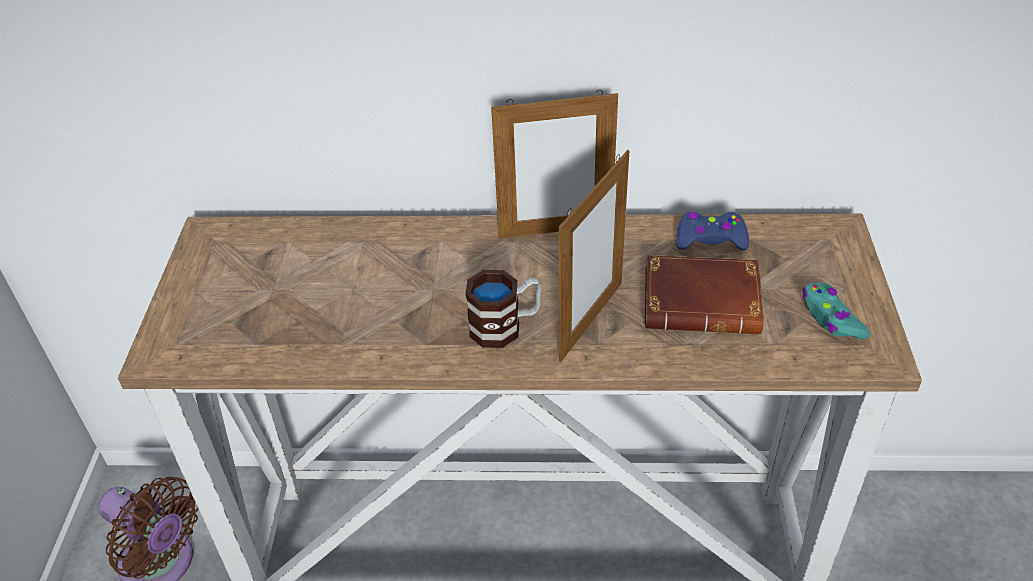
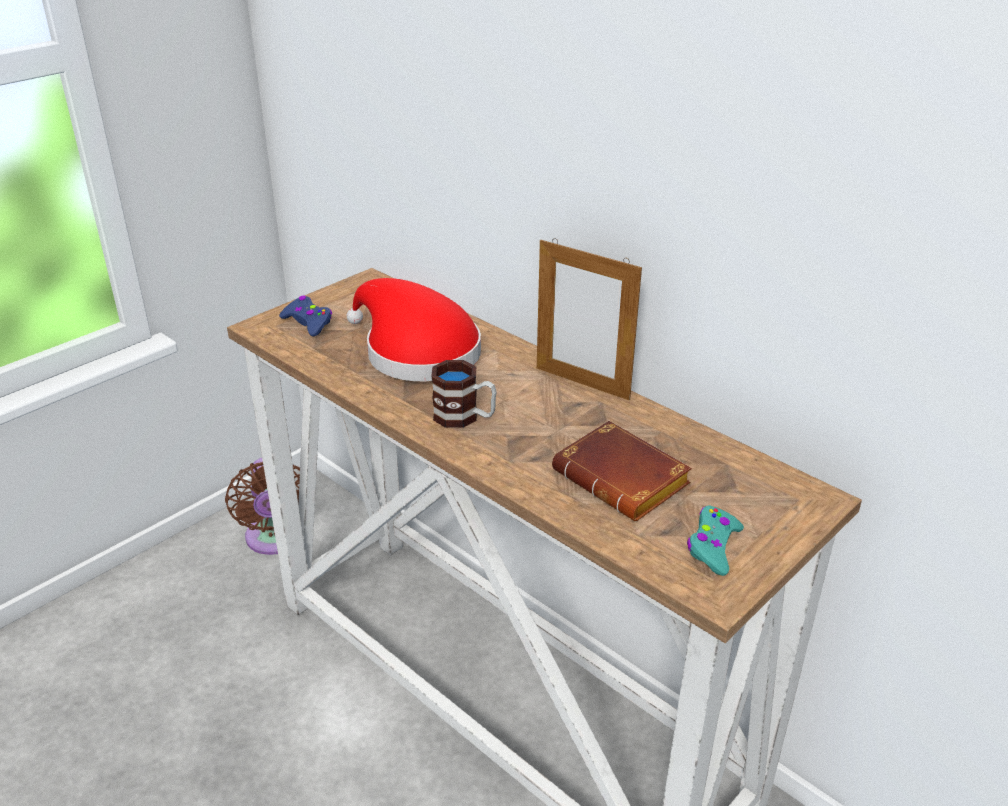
camera: 40 degrees right, 10 degrees down
picture frame [559,150,629,362] -> none
blue game controller [676,212,749,250] -> blue game controller moved to [279,295,332,337]
none -> red hat [347,278,481,381]

